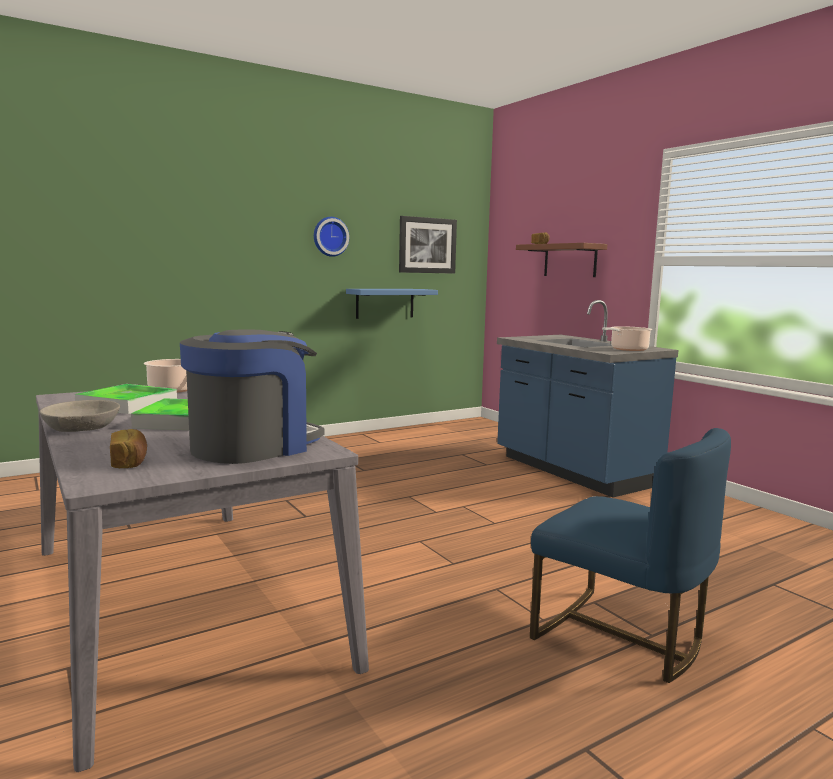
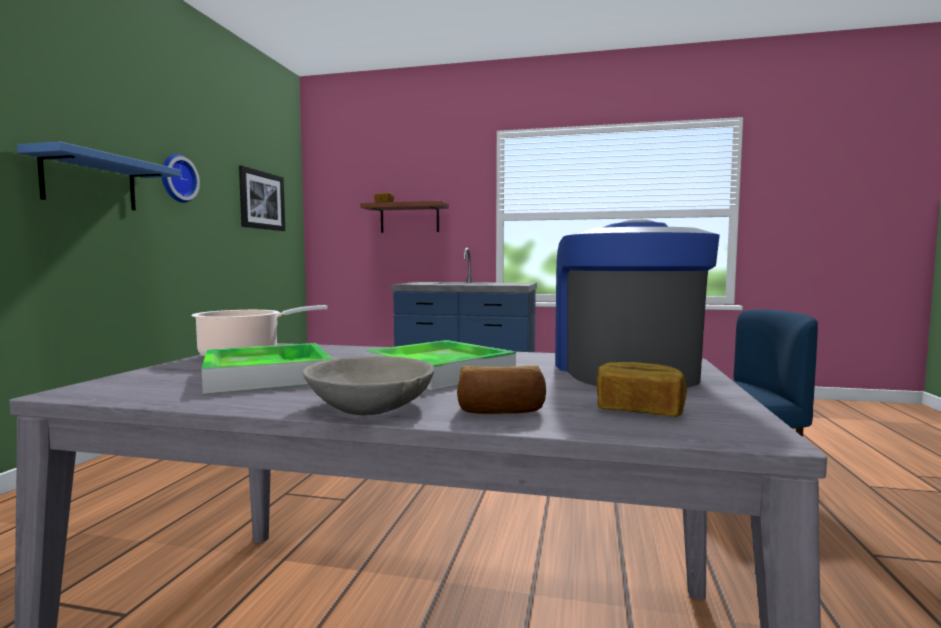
camera: 45 degrees left, 5 degrees down
blue shelf [346,289,438,319] -> blue shelf moved to [17,142,180,211]
cooking pot [602,326,653,351] -> none
none -> bread [457,365,546,414]

